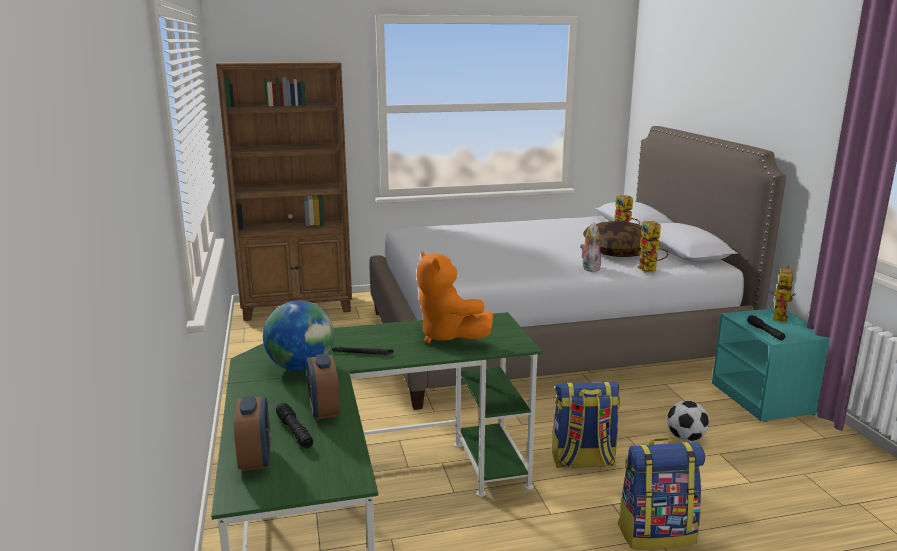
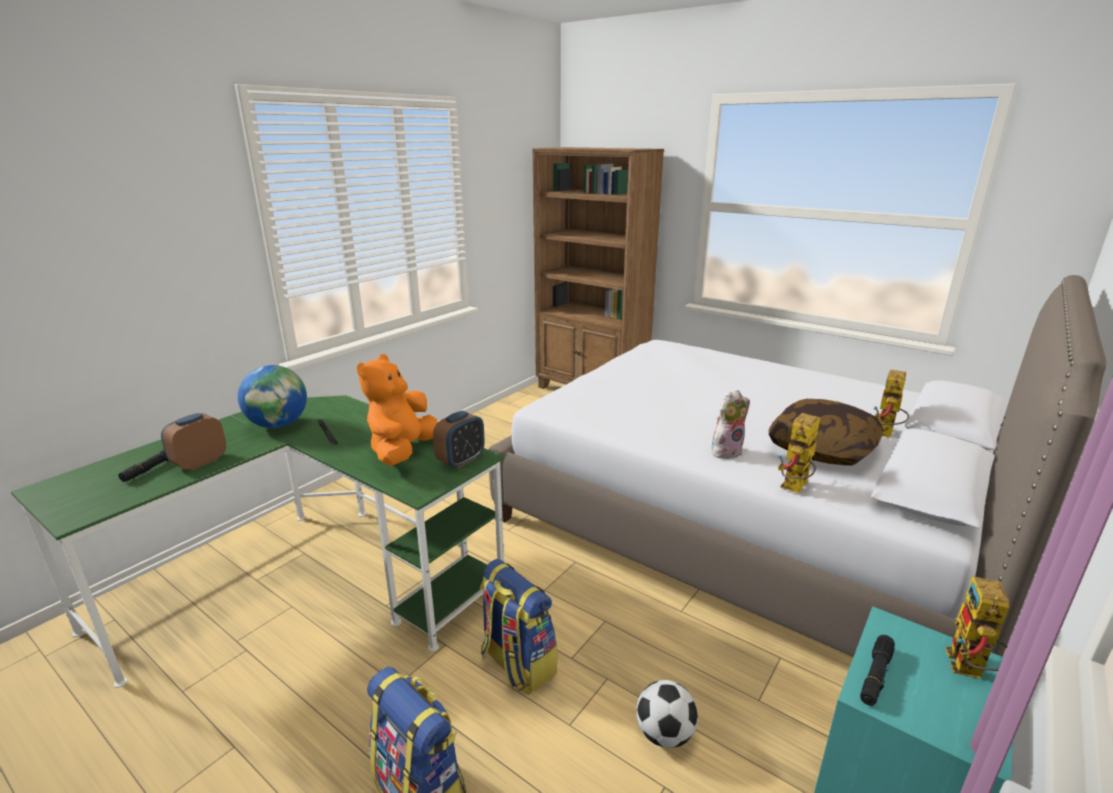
camera: 50 degrees right, 5 degrees up
alarm clock [234,396,271,471] -> alarm clock moved to [433,410,485,469]
toy robot [769,265,796,322] -> toy robot turned 120 degrees clockwise [945,577,1009,679]

